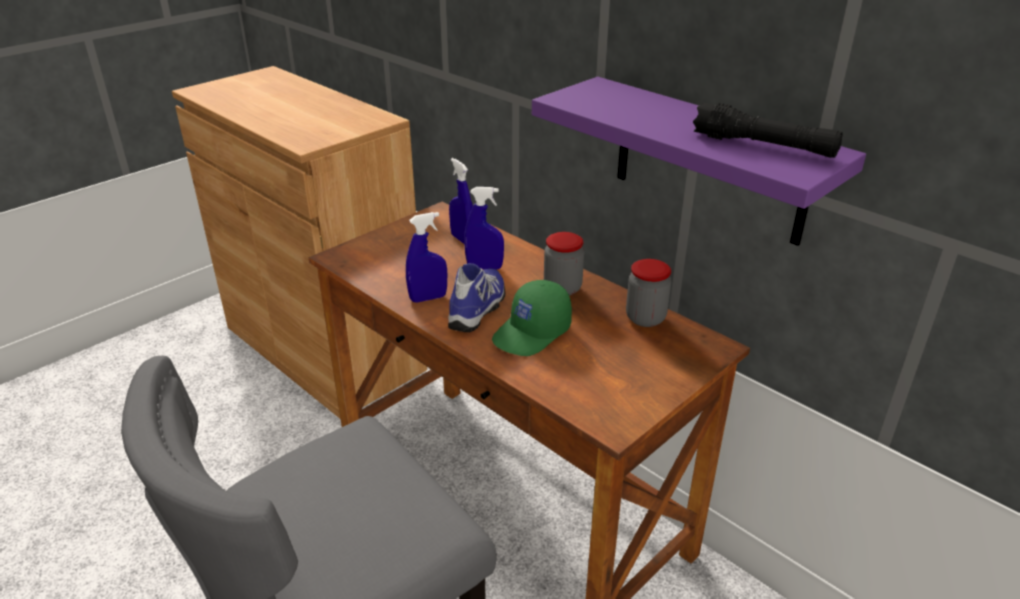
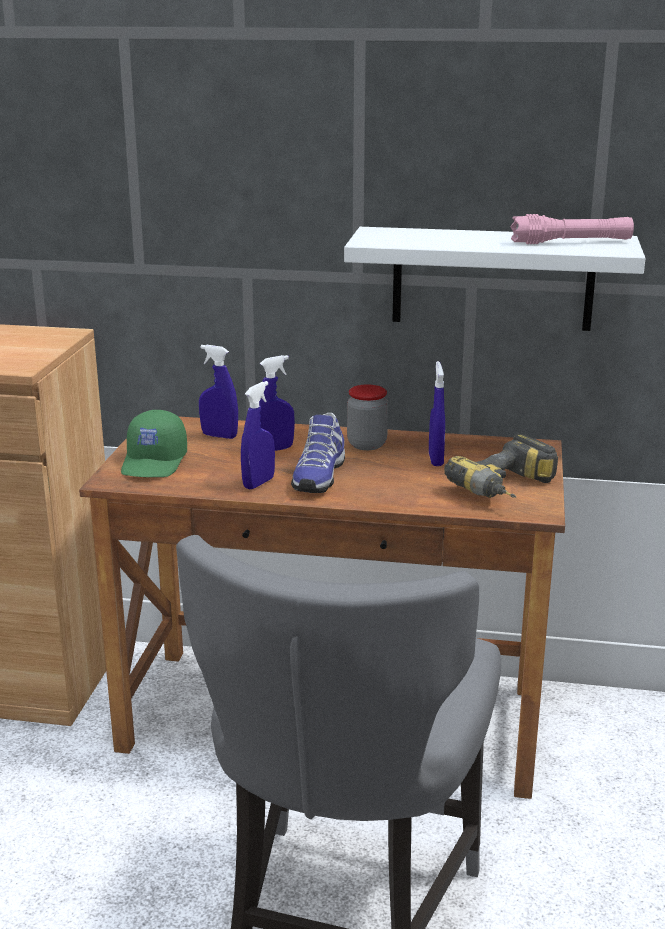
camera: 35 degrees left, 10 degrees down
shoe [448,263,506,332] -> shoe turned 150 degrees counterclockwise [291,413,345,493]
green cap [492,280,572,356] -> green cap moved to [121,410,187,477]
purple shelf [532,77,866,246] -> white shelf [344,227,646,331]
jar [626,259,671,327] -> none
black flashlight [693,102,843,158] -> pink flashlight [511,214,634,244]
none -> blue spray bottle [429,361,445,466]
none -> power drill [444,433,558,498]

